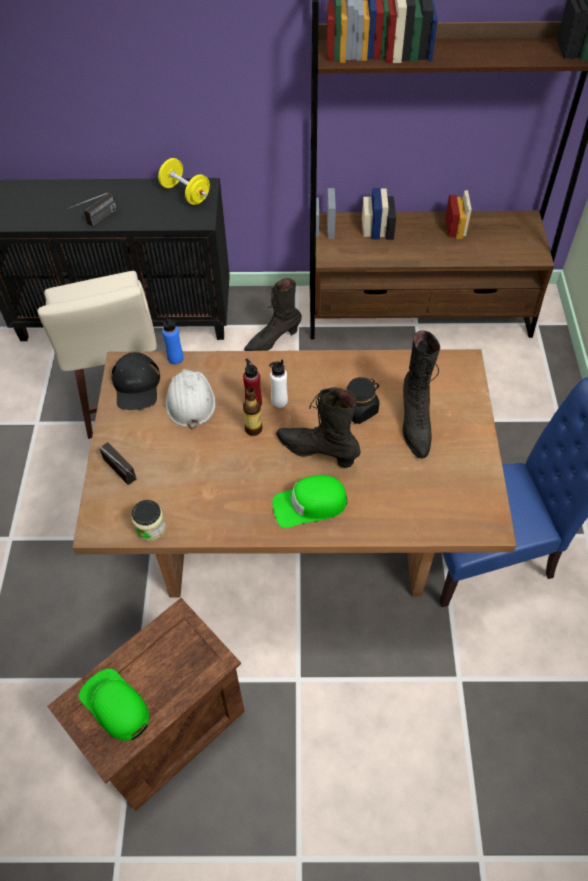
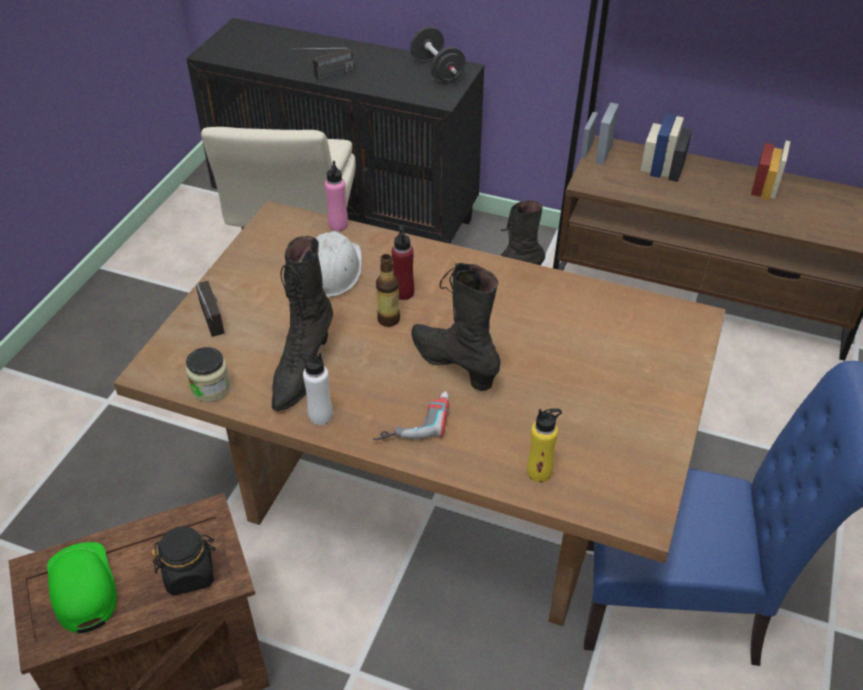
camera: 20 degrees right, 10 degrees down
black cap [112,352,160,410] -> none
yellow dumbbell [158,158,210,205] -> black dumbbell [410,27,466,83]
blue bottle [162,314,183,364] -> pink bottle [325,161,348,231]
white bottle [269,359,288,408] -> white bottle moved to [300,352,333,425]
green cap [272,475,347,528] -> power drill [373,391,449,440]
black jar [346,377,379,424] -> black jar moved to [151,526,215,595]
black boot [403,331,440,459] -> black boot moved to [272,236,333,411]
none -> yellow bottle [527,408,562,482]

